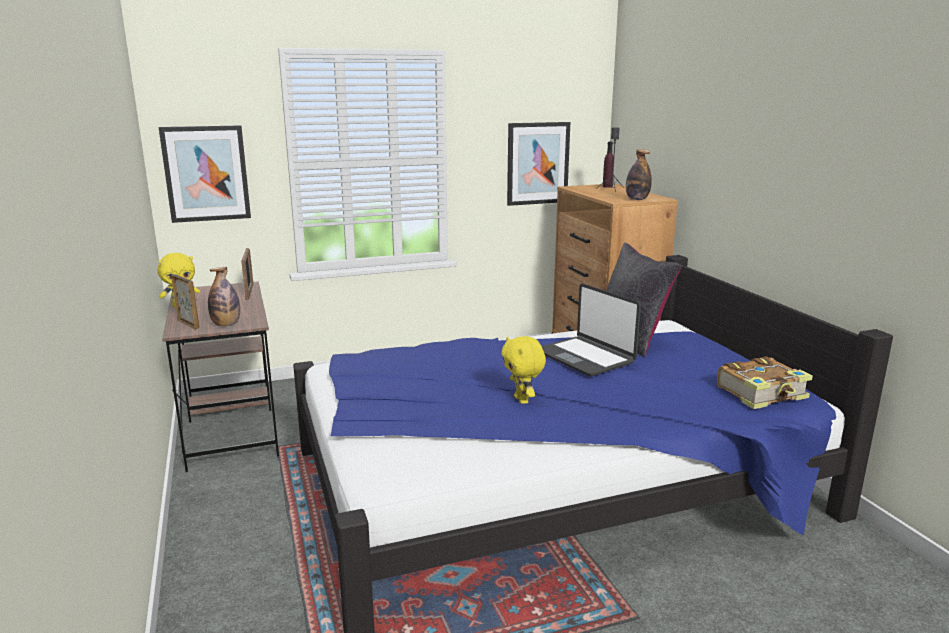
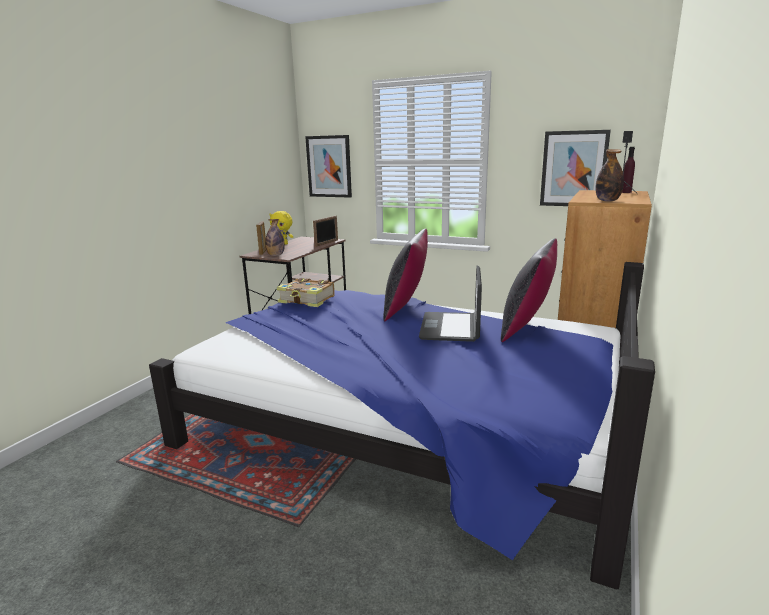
camera: 45 degrees right, 0 degrees up
yellow plush toy [501,336,546,404] -> none
book [717,357,813,409] -> book moved to [276,278,335,307]
none -> black pillow [383,228,428,321]

